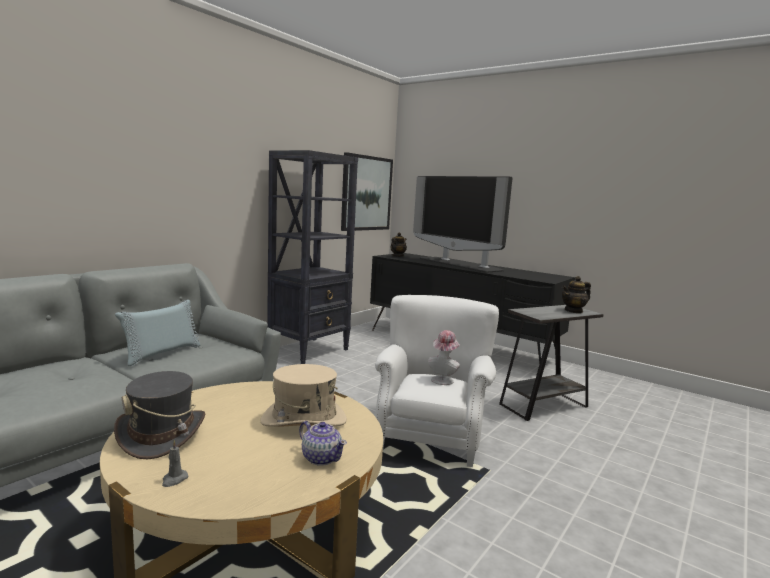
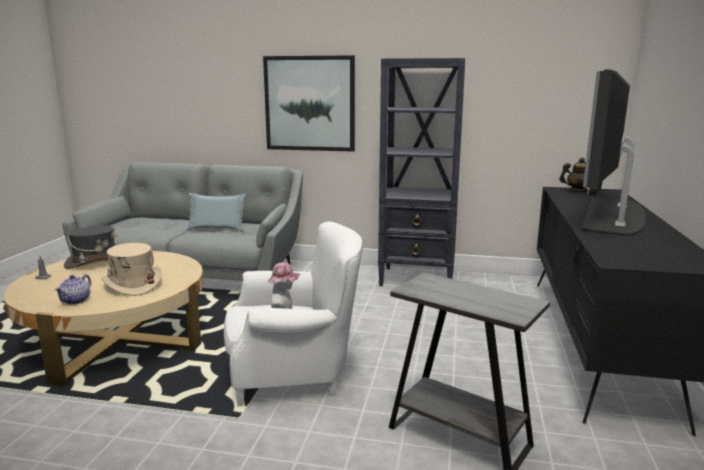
camera: 65 degrees right, 5 degrees up
picture [341,152,393,231] -> picture moved to [263,55,355,152]
teapot [562,276,591,313] -> none

